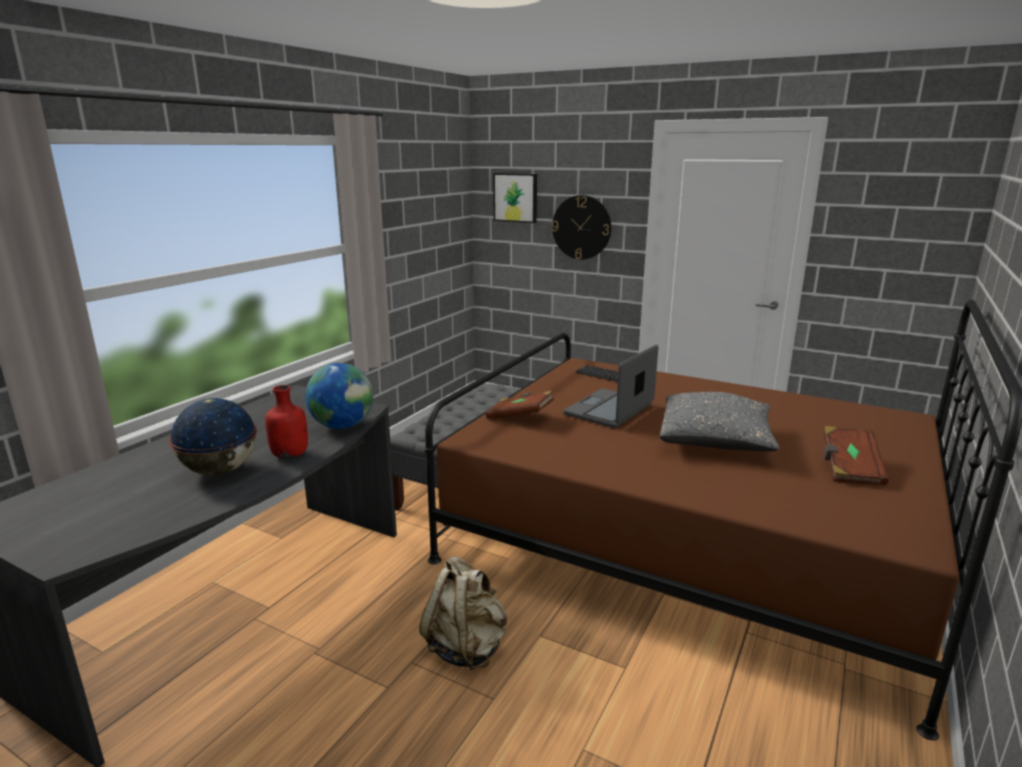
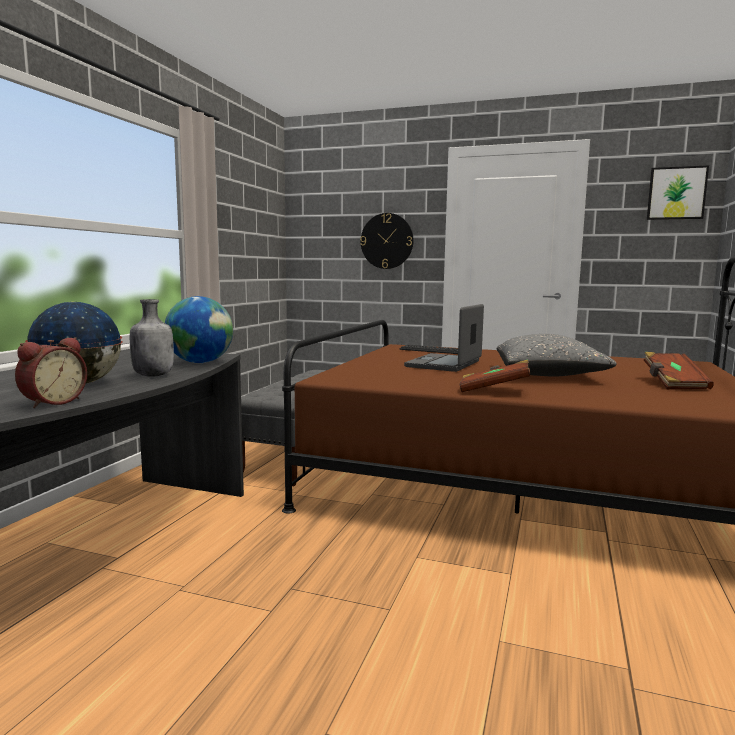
camera: 10 degrees left, 10 degrees down
red bottle [265,385,308,458] -> grey bottle [130,299,174,377]
beige backpack [419,557,507,670] -> none
brown book [486,391,554,419] -> brown book moved to [460,360,530,392]
picture [493,173,537,223] -> picture moved to [647,165,709,220]
none -> alarm clock [15,337,87,408]

